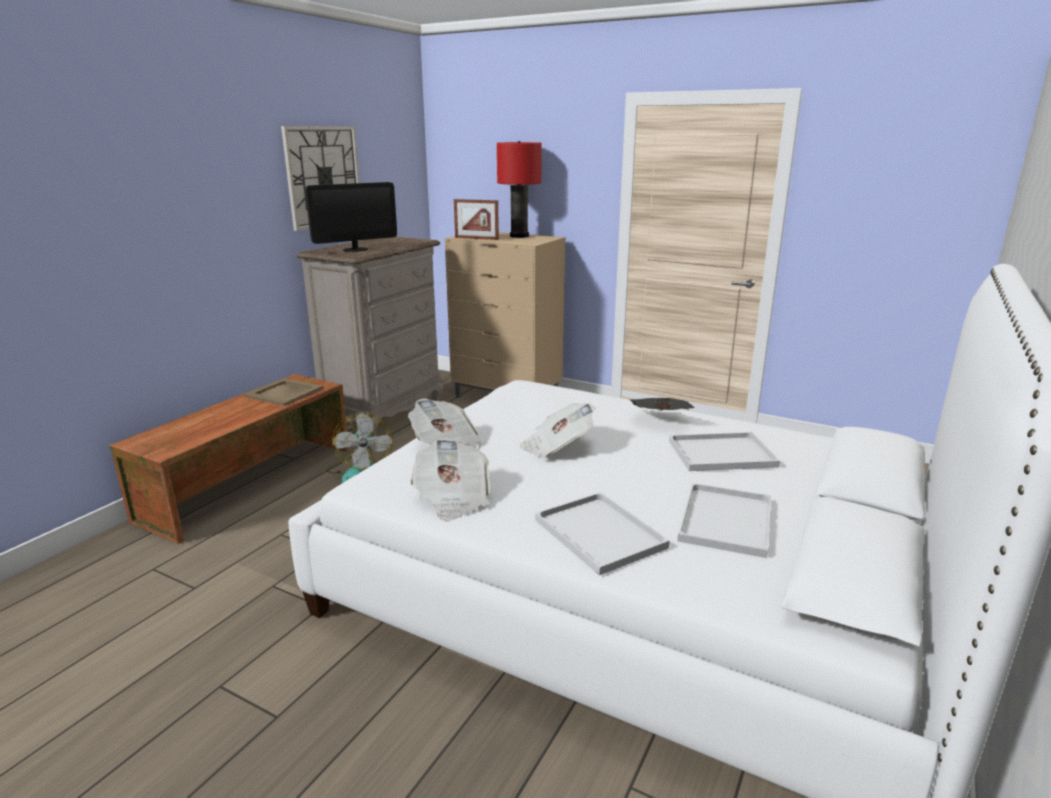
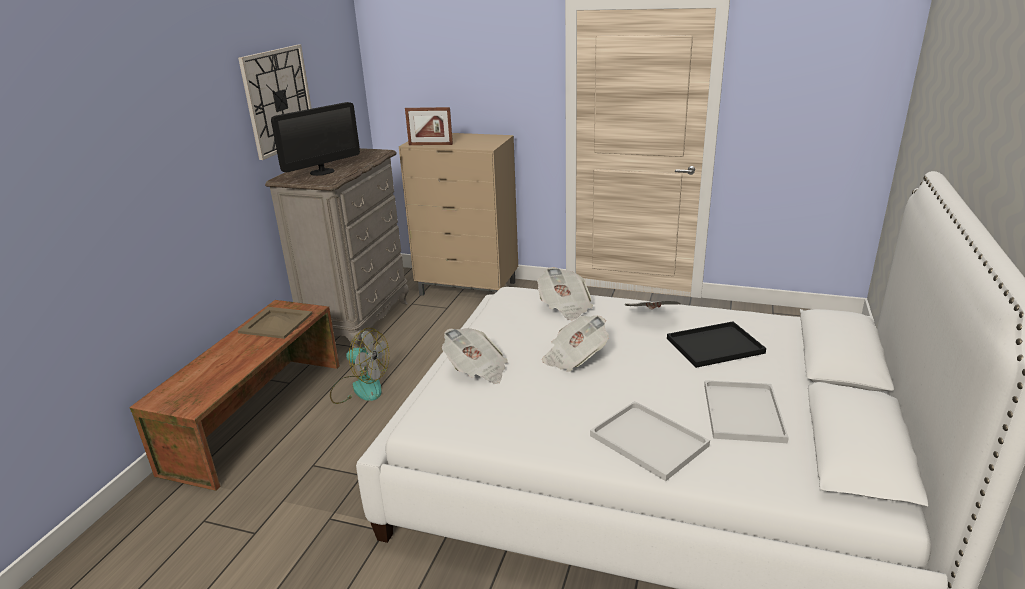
camera: 10 degrees left, 5 degrees up
fan [326,412,393,483] -> fan turned 45 degrees counterclockwise [330,328,389,404]
newspaper [411,438,490,521] -> newspaper moved to [537,267,593,320]
red table lamp [497,141,542,238] -> none
white tray [669,432,780,471] -> black tray [667,321,766,368]

